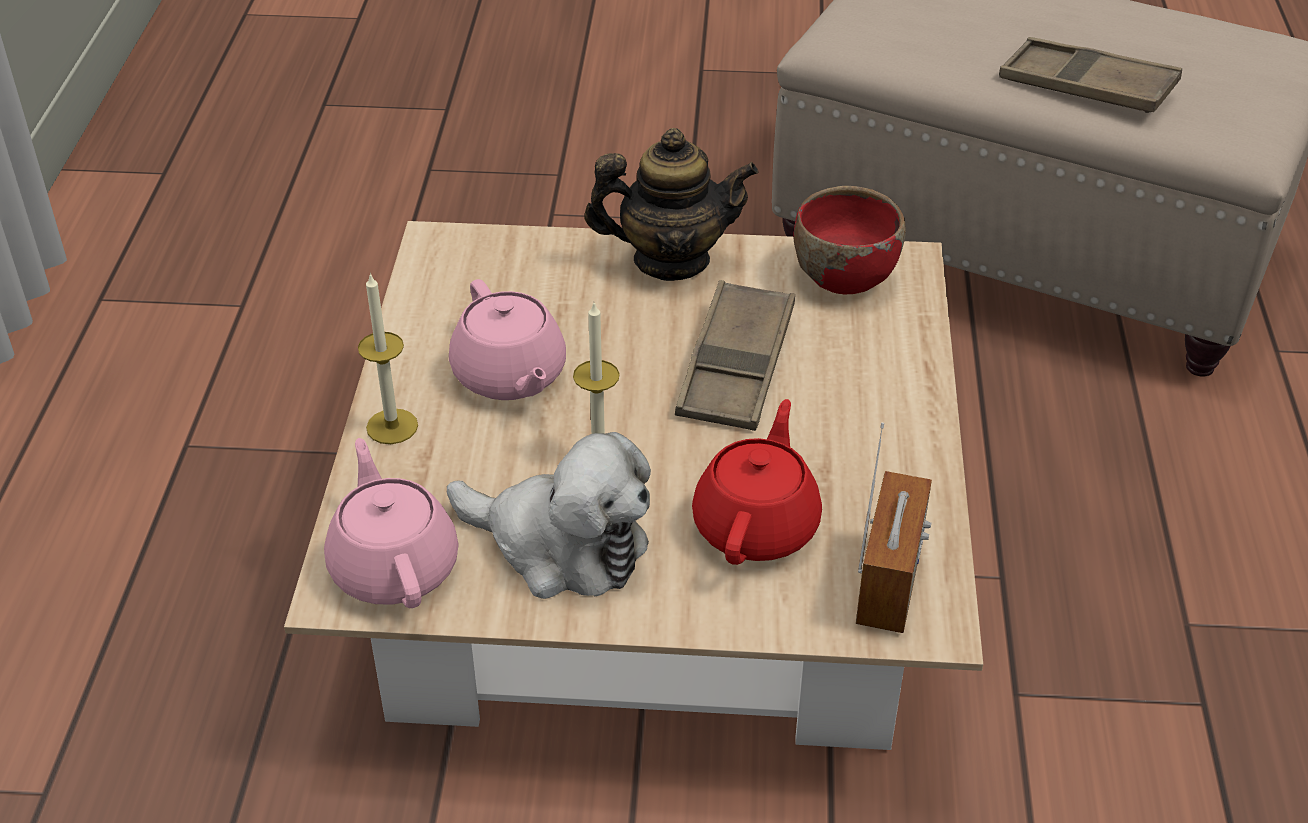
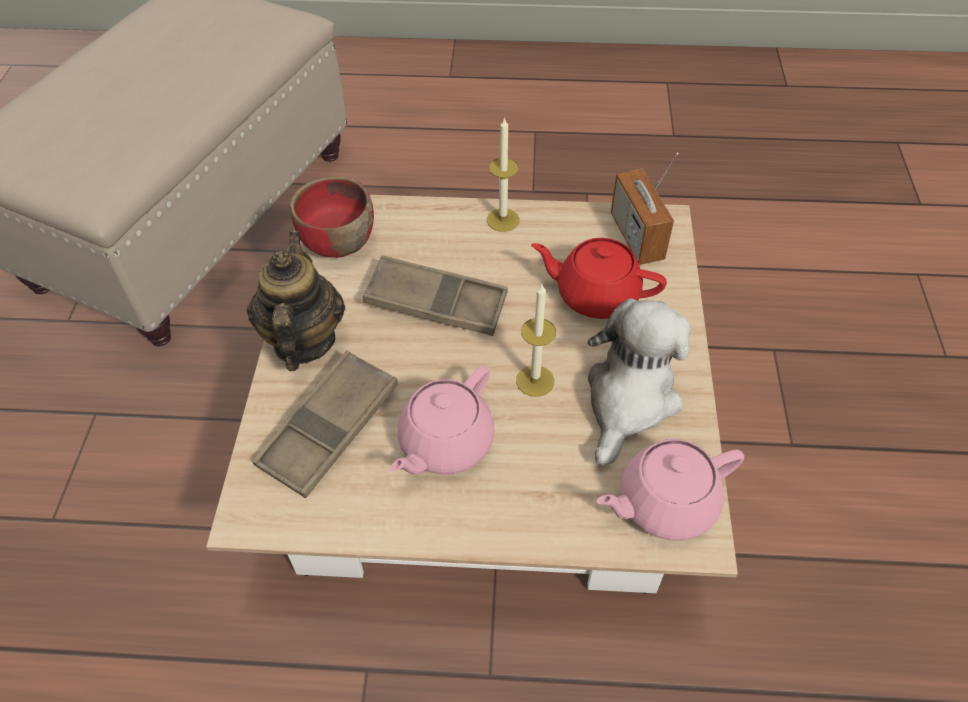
camera: 90 degrees left, 10 degrees up
candle [358,273,418,444] -> candle moved to [487,117,520,232]
pink teapot [449,279,566,400] -> pink teapot turned 150 degrees clockwise [390,366,495,475]
radio [856,423,932,633] -> radio turned 120 degrees counterclockwise [611,152,678,265]
brown tray [999,37,1182,113] -> brown tray moved to [252,350,398,498]

